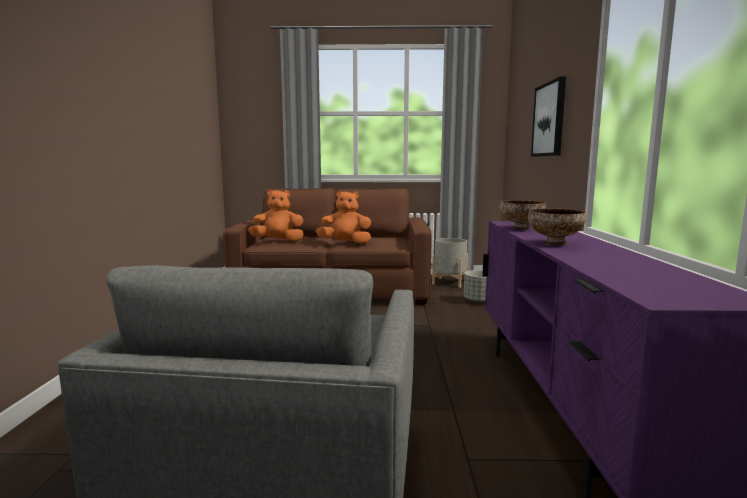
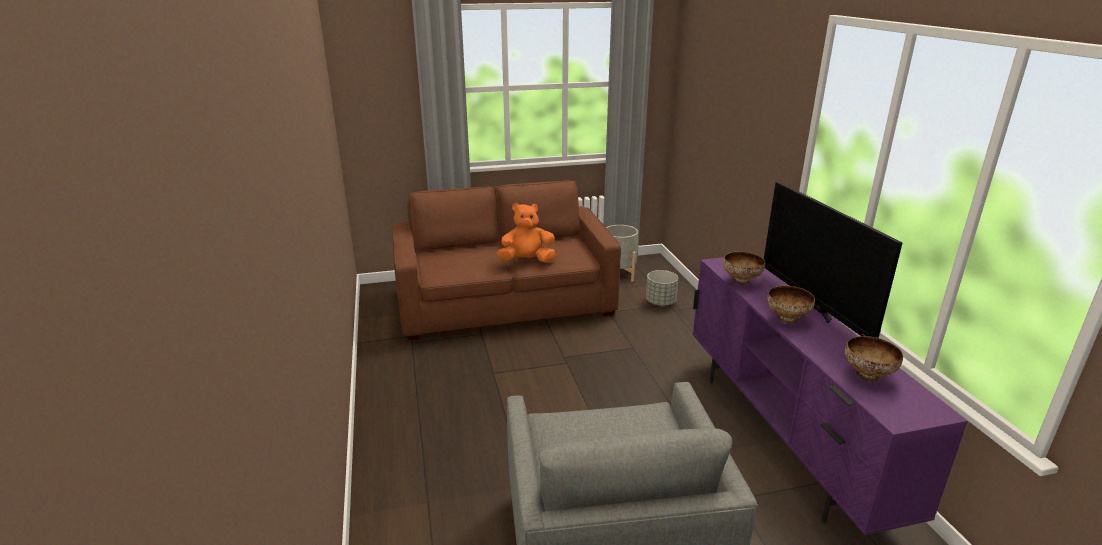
camera: 15 degrees left, 15 degrees up
orange plush toy [248,189,304,241] -> none
picture [531,76,566,157] -> none
none -> television [764,182,903,338]
none -> bowl [845,336,903,382]

